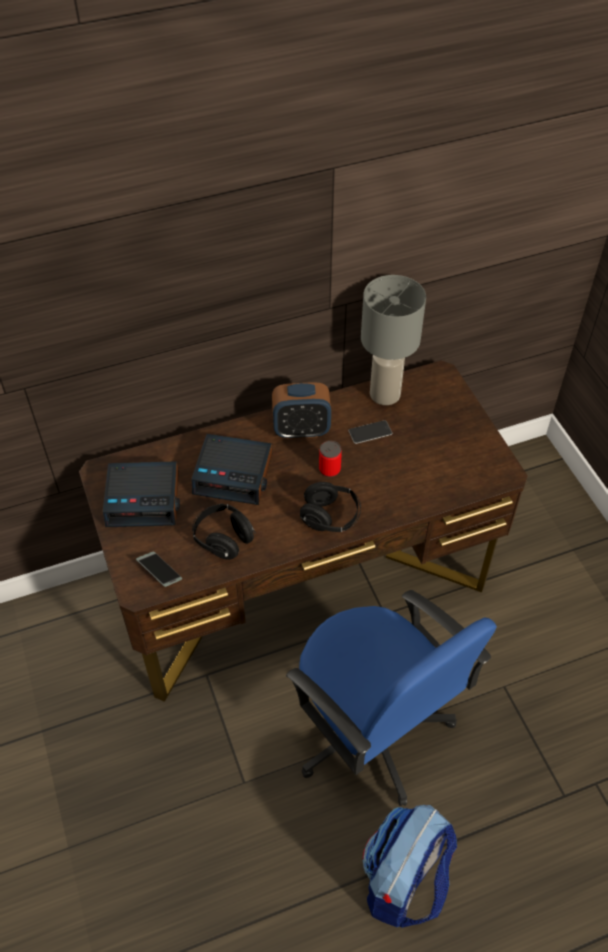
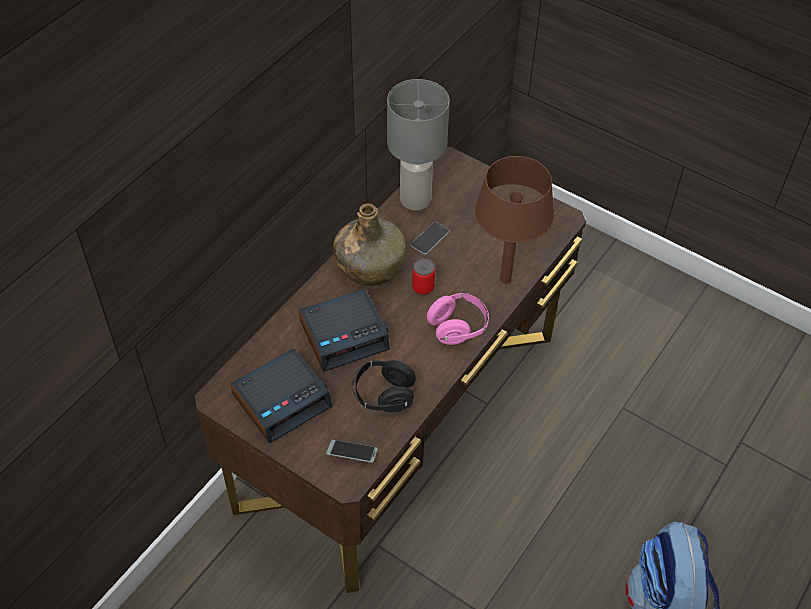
camera: 35 degrees left, 0 degrees up
alarm clock [272,382,331,439] -> green bottle [333,203,407,286]
blue office chair [286,590,497,806] -> none
black headphones [300,482,361,532] -> pink headphones [427,293,489,345]
none -> brown table lamp [474,156,554,284]

